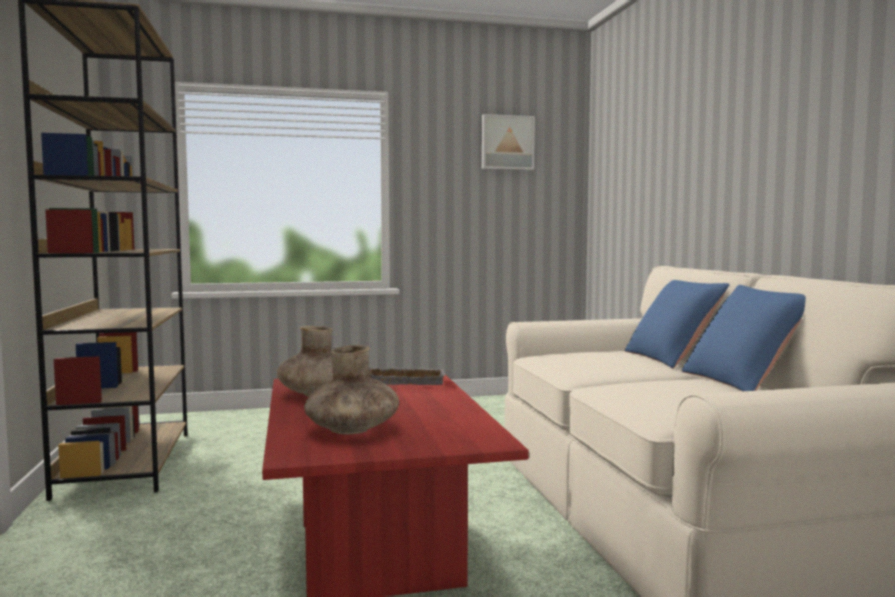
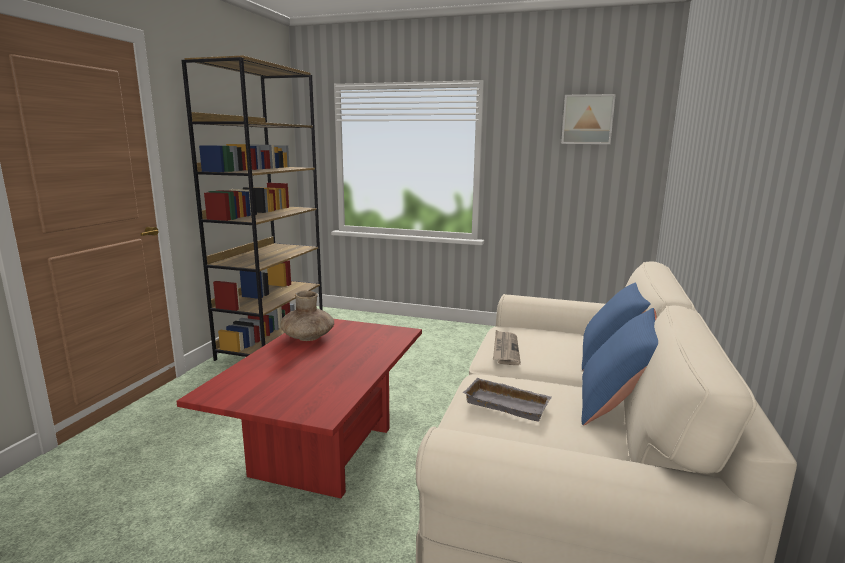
camera: 30 degrees right, 10 degrees up
brown vase [304,345,399,435] -> none
grey tray [369,367,445,385] -> grey tray moved to [463,378,552,422]
none -> newspaper [493,330,521,365]

